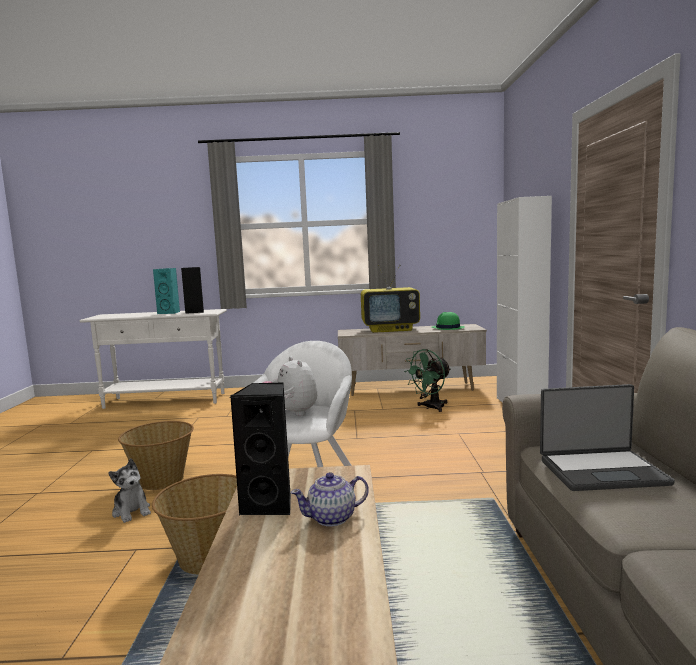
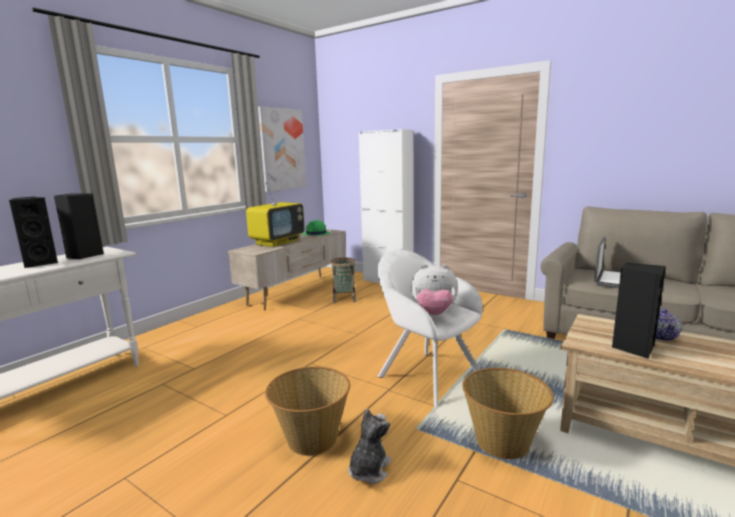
camera: 55 degrees left, 5 degrees up
plush toy [108,459,151,523] -> plush toy turned 60 degrees counterclockwise [348,409,391,484]
turquoise speaker [153,268,180,314] -> black speaker [9,197,58,268]
green fan [404,349,451,412] -> basket [331,258,356,303]
none -> picture [258,107,306,192]

